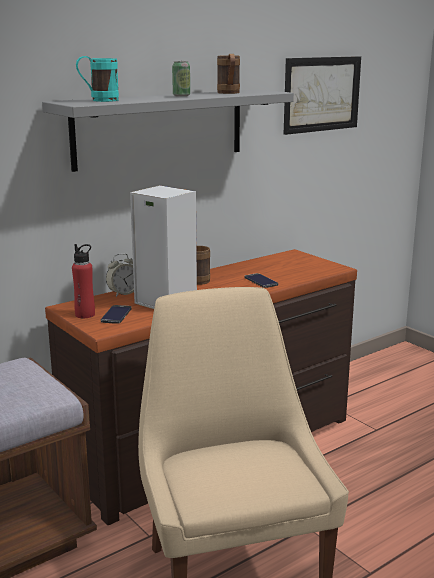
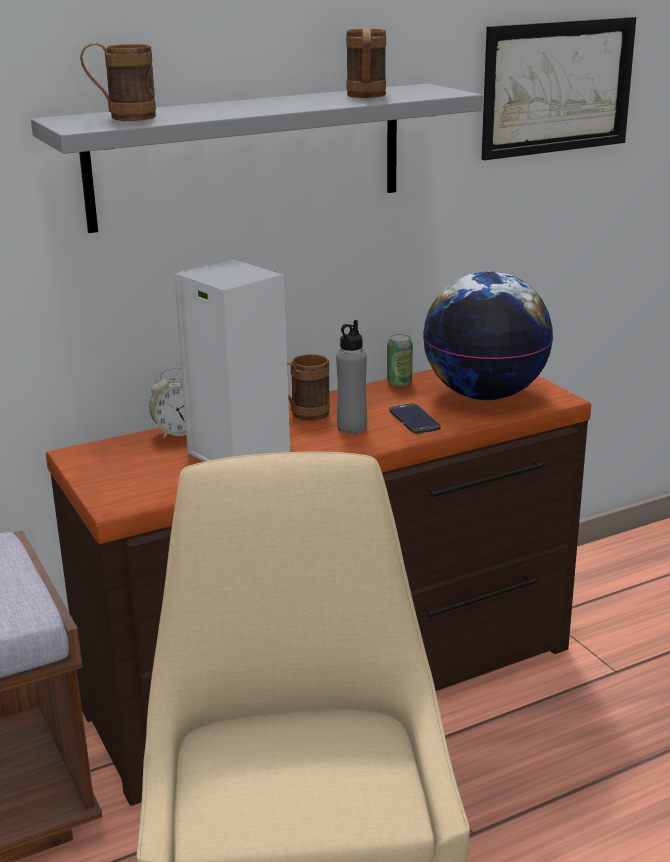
camera: 10 degrees right, 5 degrees up
red bottle [72,244,95,318] -> none
turquoise mug [76,56,119,102] -> brown mug [80,42,156,121]
phone [101,305,132,324] -> none
can [172,60,190,97] -> can moved to [387,334,413,386]
none -> grey bottle [336,320,367,434]
none -> globe [423,271,553,400]

